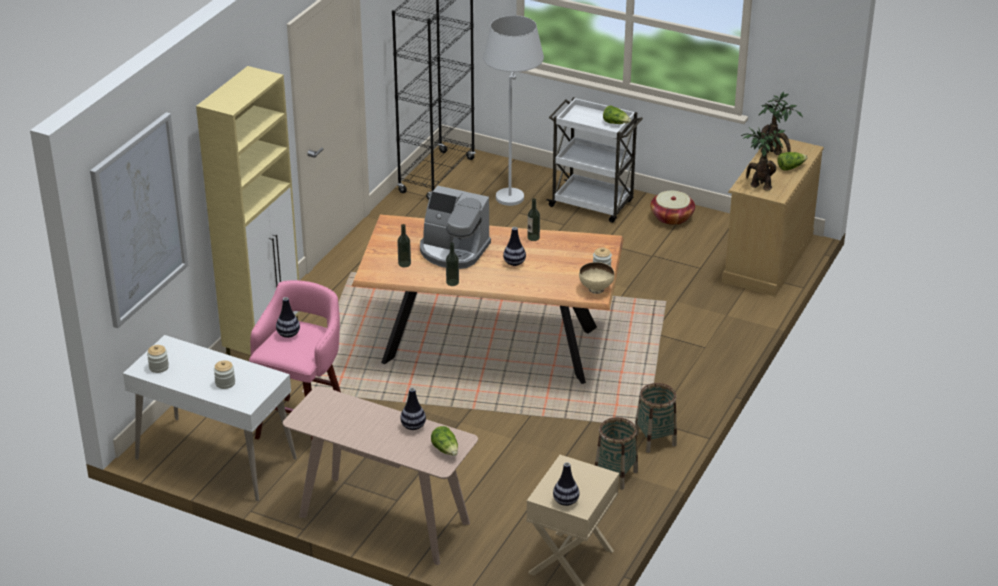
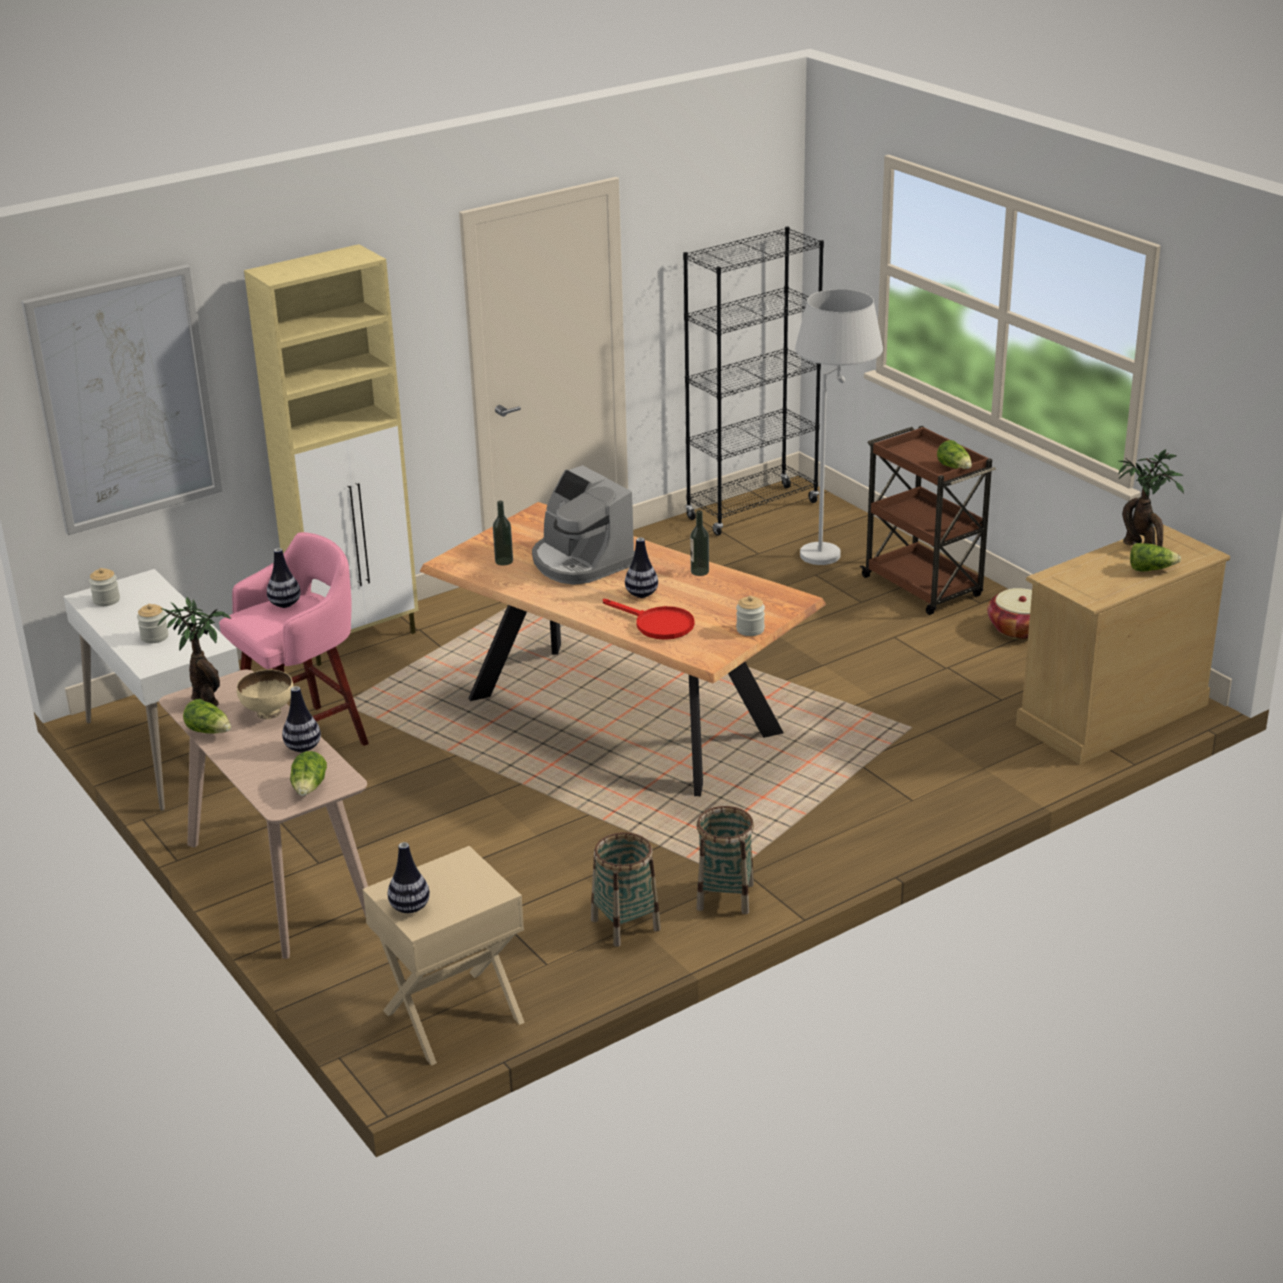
camera: 30 degrees right, 5 degrees down
bottle [446,242,459,286] -> none
white cart [546,97,643,223] -> brown cart [860,426,996,615]
beige bowl [579,262,615,294] -> beige bowl moved to [237,670,294,719]
potted plant [741,127,786,191] -> potted plant moved to [158,597,232,706]
none -> lettuce [183,699,231,733]
none -> red frying pan [603,599,695,640]

